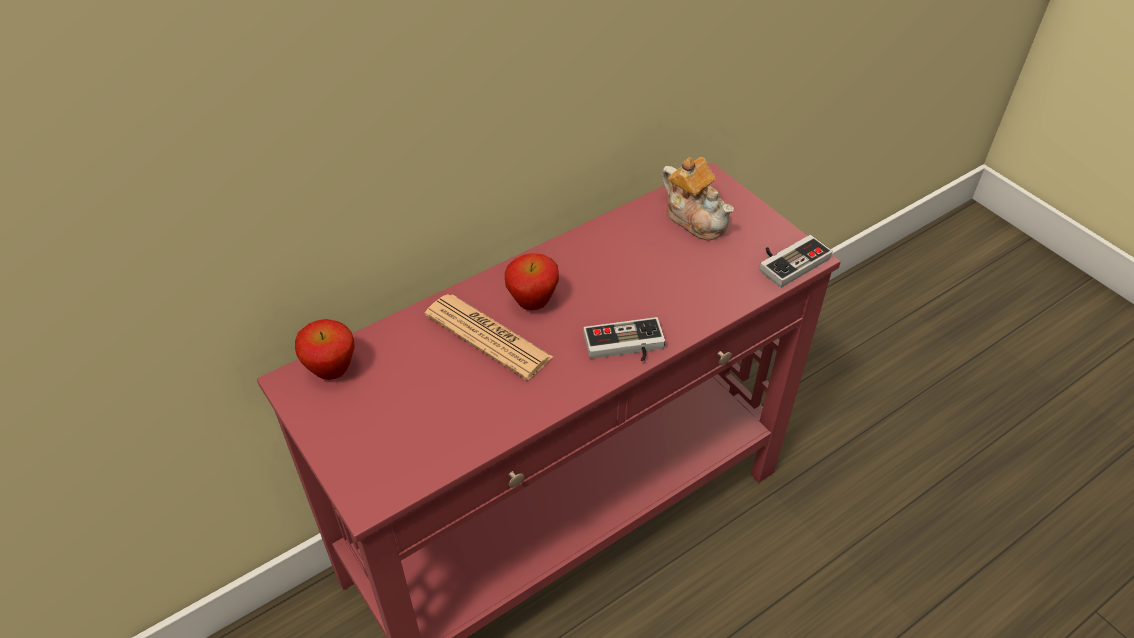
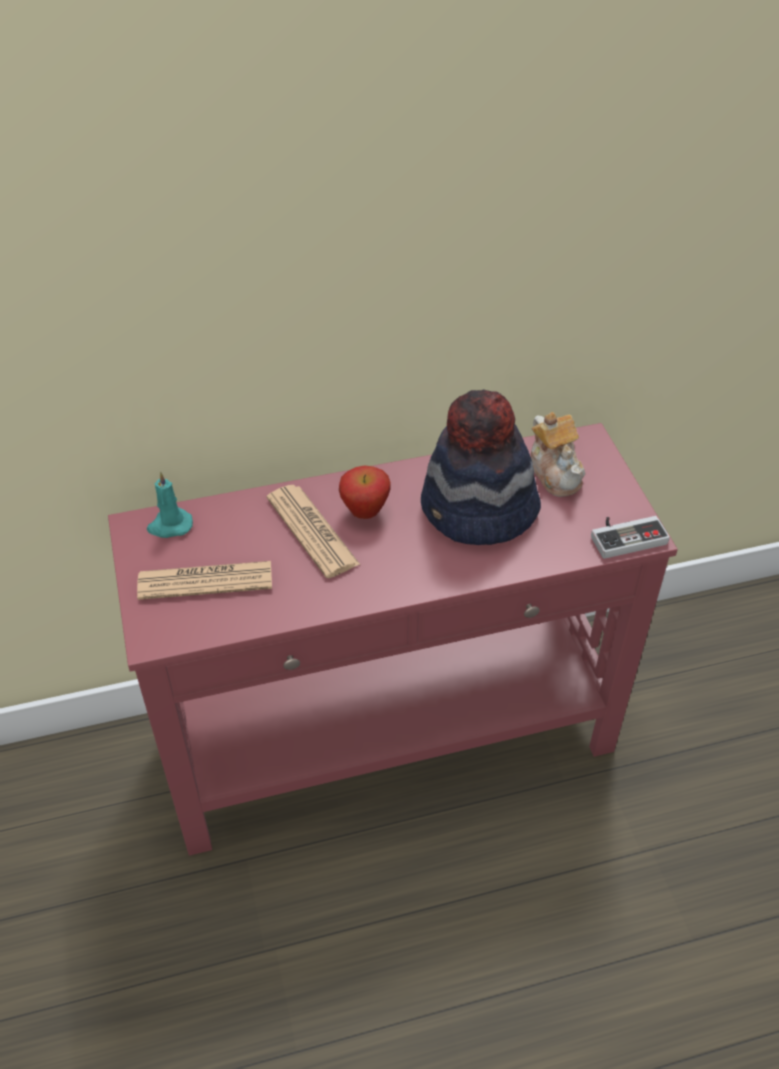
camera: 20 degrees right, 0 degrees up
apple [295,319,355,380] -> turquoise candle [147,472,193,538]
game controller [583,317,665,362] -> none
none -> newspaper [137,561,272,600]
none -> hat [421,389,541,545]

